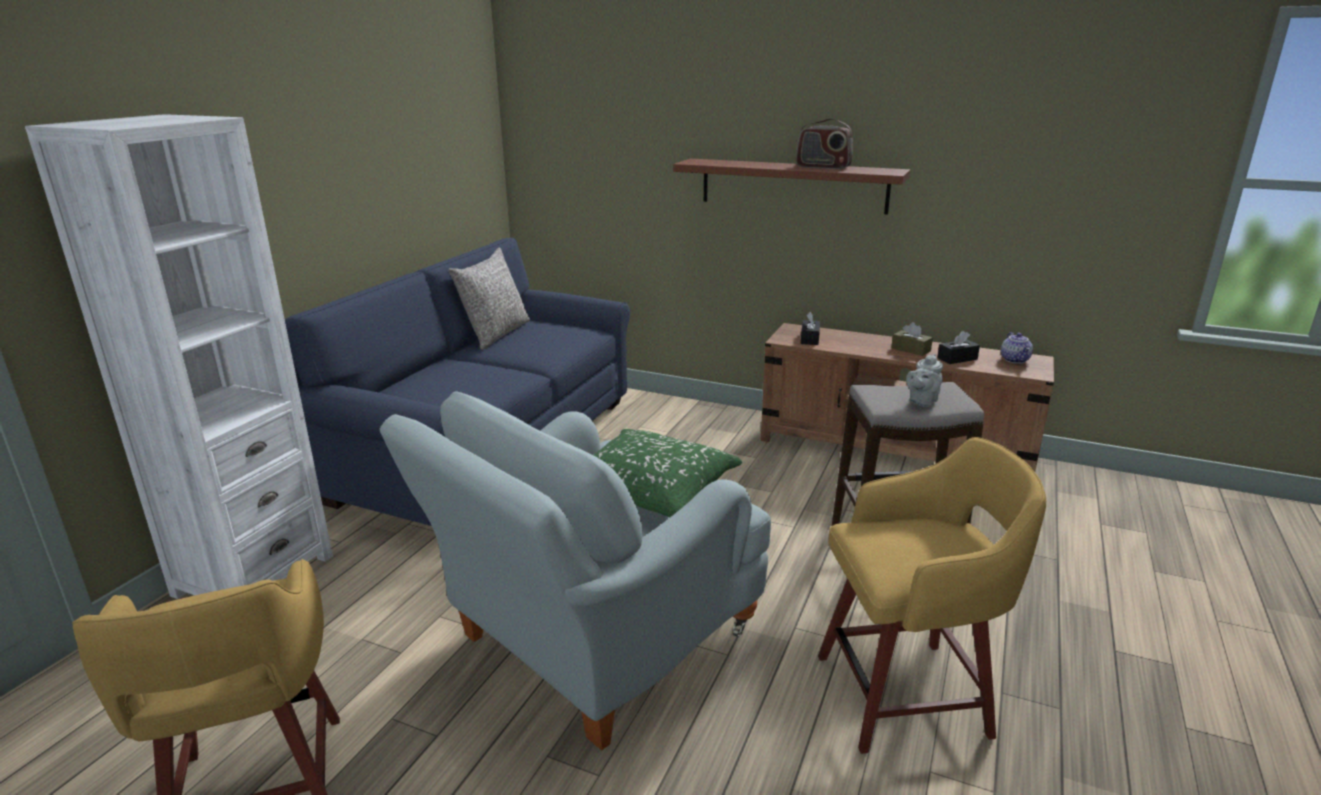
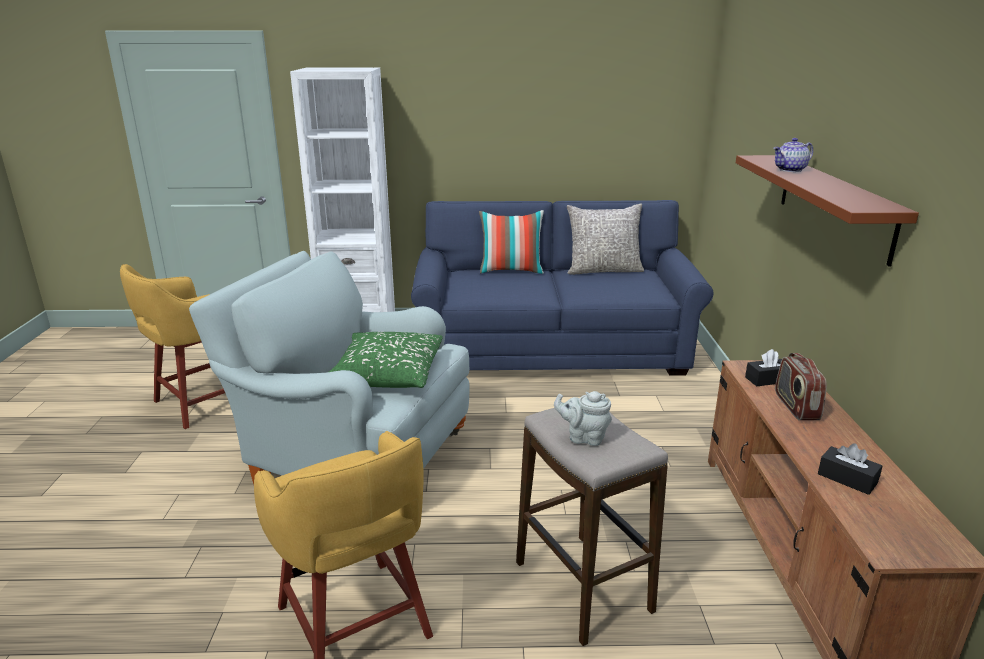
camera: 65 degrees right, 0 degrees up
radio [796,118,853,169] -> radio moved to [775,353,827,420]
brown tissue box [891,322,933,356] -> none
teapot [1001,332,1033,364] -> teapot moved to [773,138,813,172]
none -> pillow [479,210,544,274]

